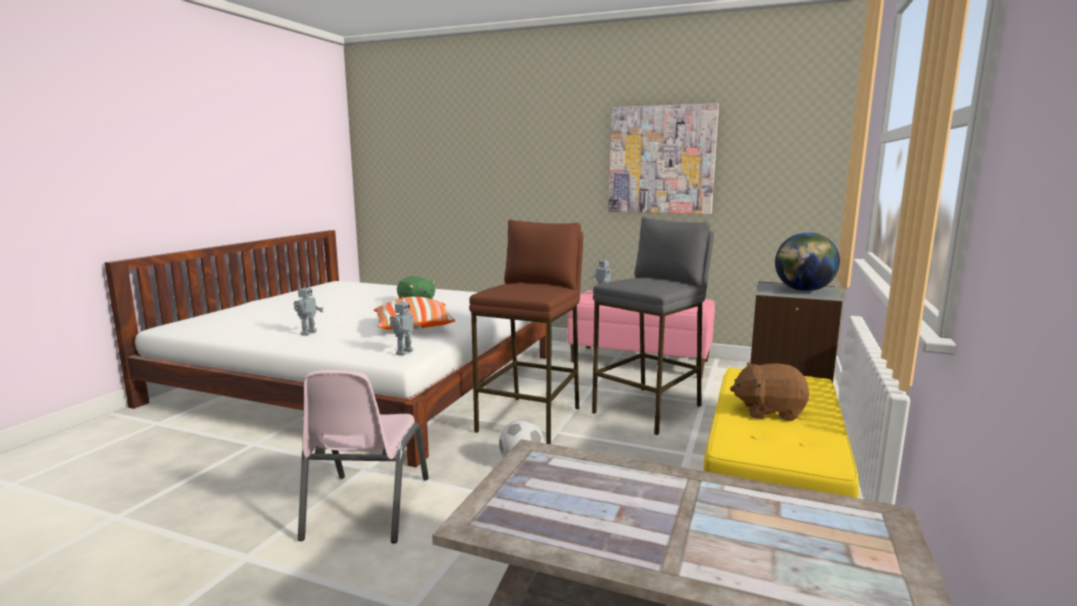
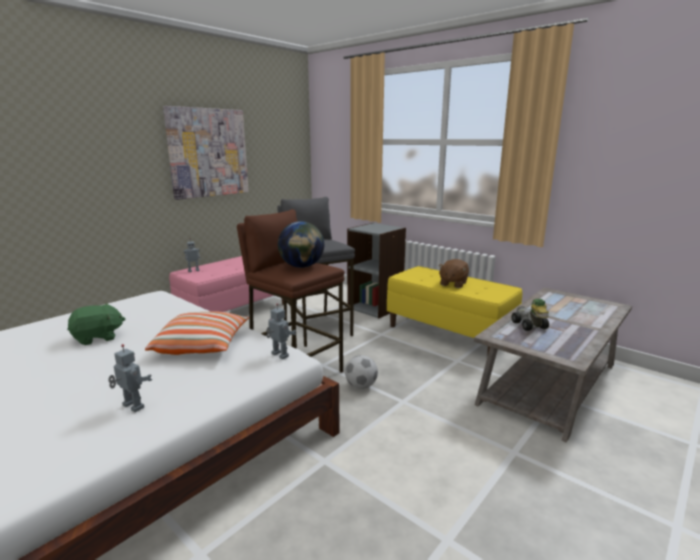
camera: 70 degrees left, 5 degrees up
pink chair [298,370,429,543] -> none
globe [775,232,840,291] -> globe moved to [278,221,324,268]
none -> toy car [511,299,549,331]

